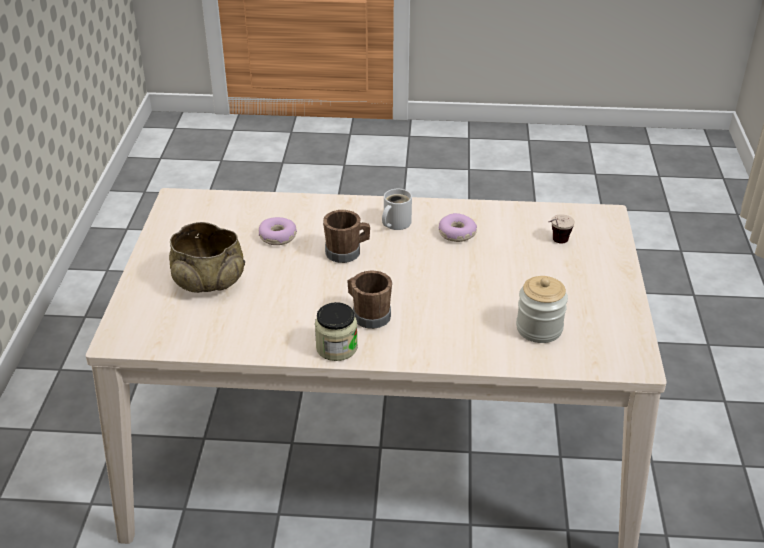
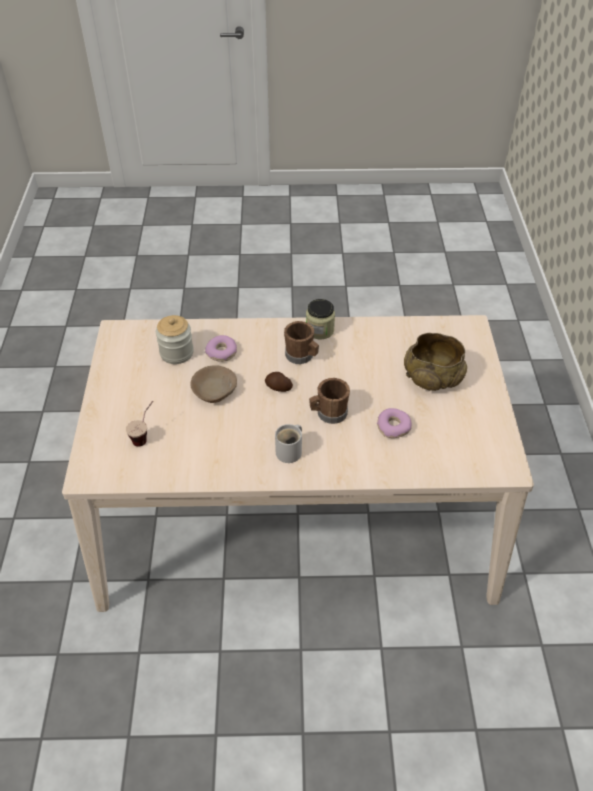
camera: 175 degrees right, 10 degrees up
donut [439,213,477,242] -> donut moved to [205,335,237,362]
none -> beige bowl [190,365,237,403]
none -> potato [265,372,293,392]

